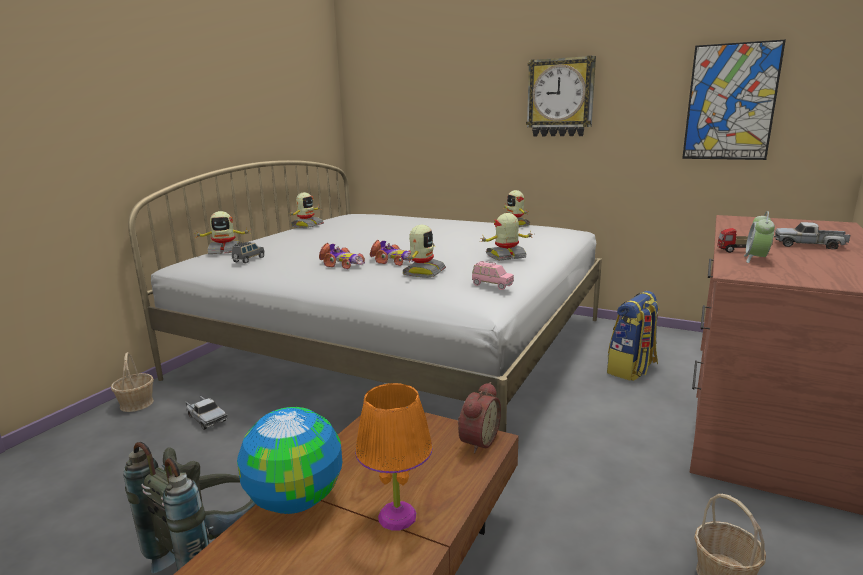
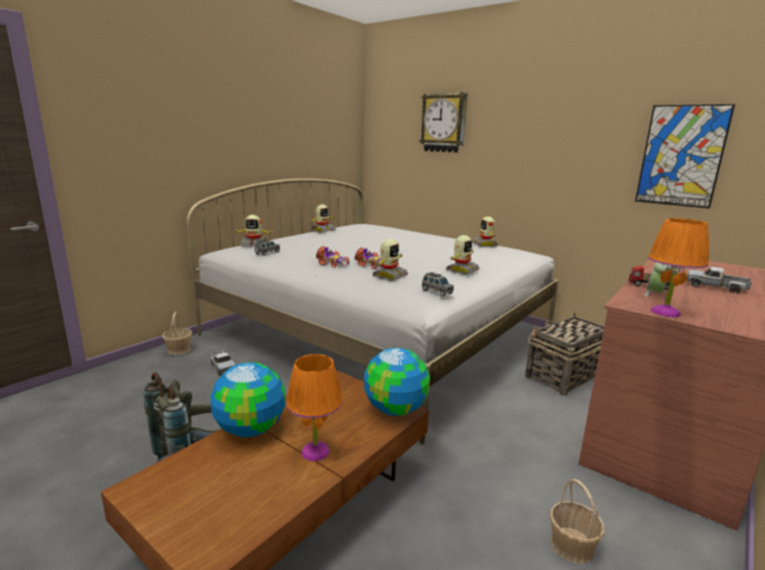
camera: 10 degrees right, 0 degrees up
alarm clock [458,382,501,454] -> globe [364,348,430,416]
pink toy car [472,261,514,290] -> grey toy car [422,272,454,297]
toy robot [480,213,533,261] -> toy robot turned 135 degrees clockwise [446,235,480,274]
wall clock [526,56,596,136] -> wall clock moved to [419,92,468,153]
backpack [607,291,659,381] -> basket [525,312,604,396]
none -> orange table lamp [648,218,709,317]

